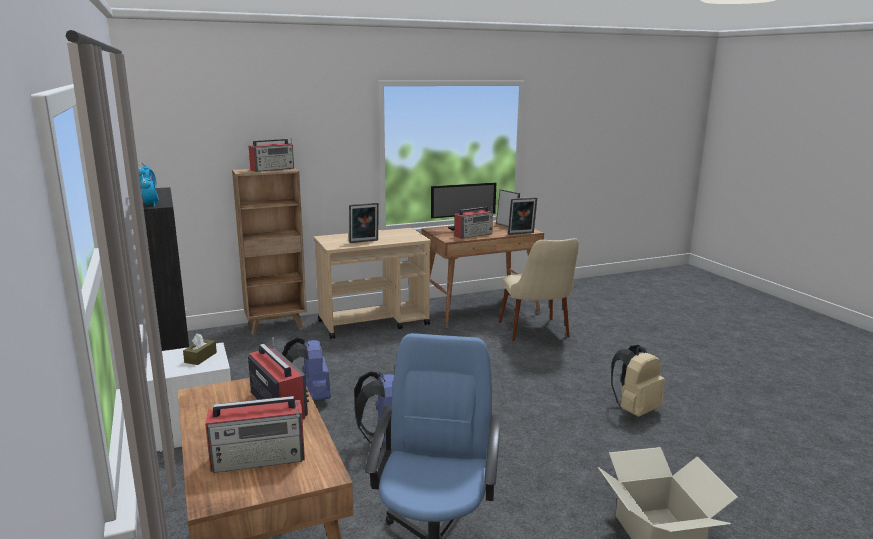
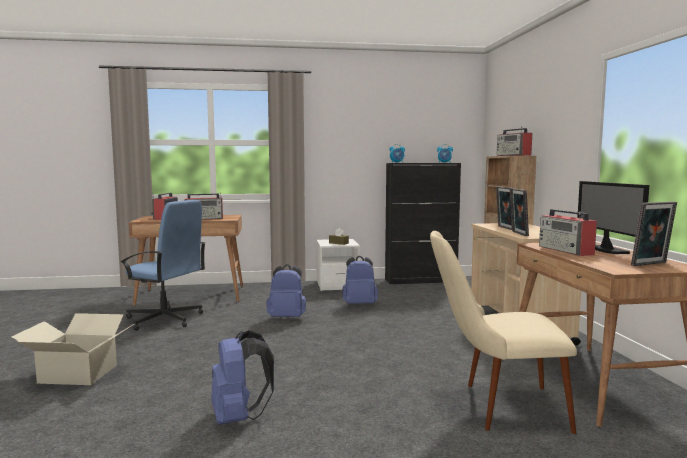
camera: 105 degrees right, 10 degrees down
picture frame [508,197,537,235] -> picture frame moved to [510,189,529,236]
beige backpack [611,345,665,417] -> blue backpack [211,330,274,425]

